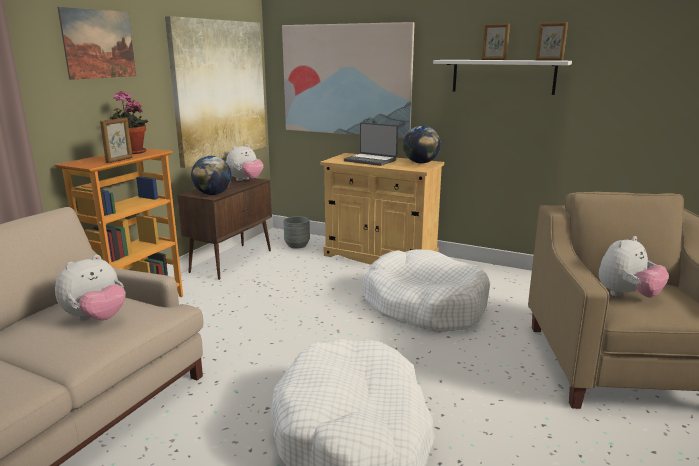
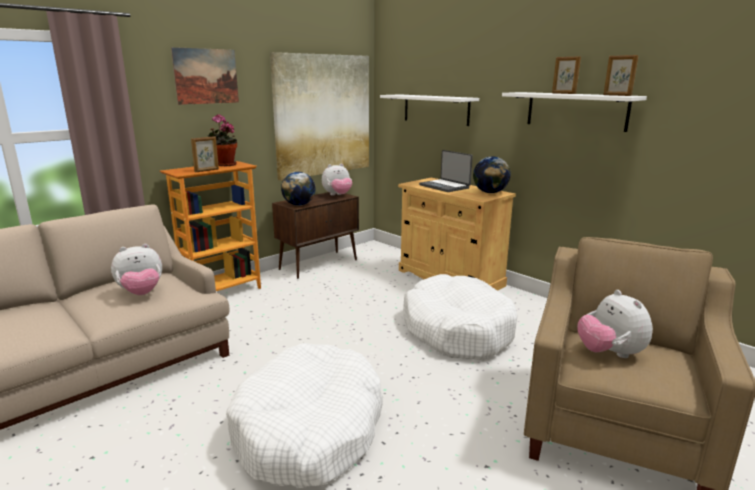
camera: 20 degrees right, 0 degrees up
picture [282,22,415,138] -> white shelf [380,94,479,126]
grey planter [284,216,310,249] -> none
plush toy [598,236,669,298] -> plush toy turned 90 degrees clockwise [577,290,653,358]

